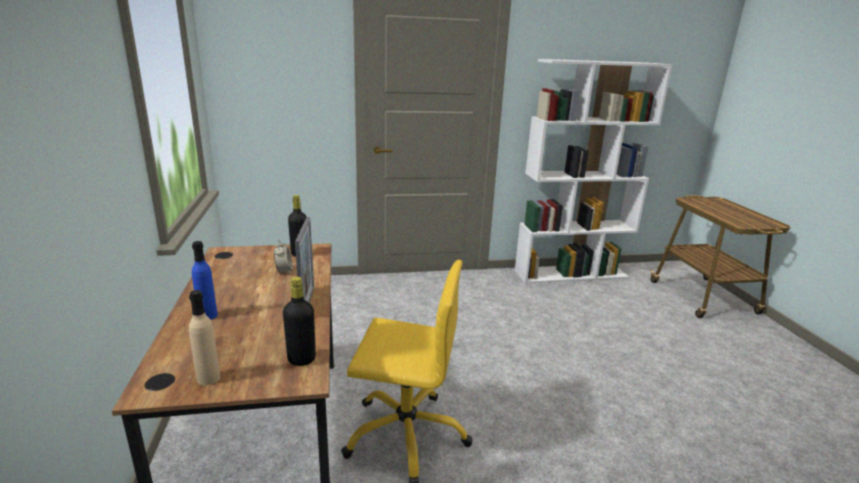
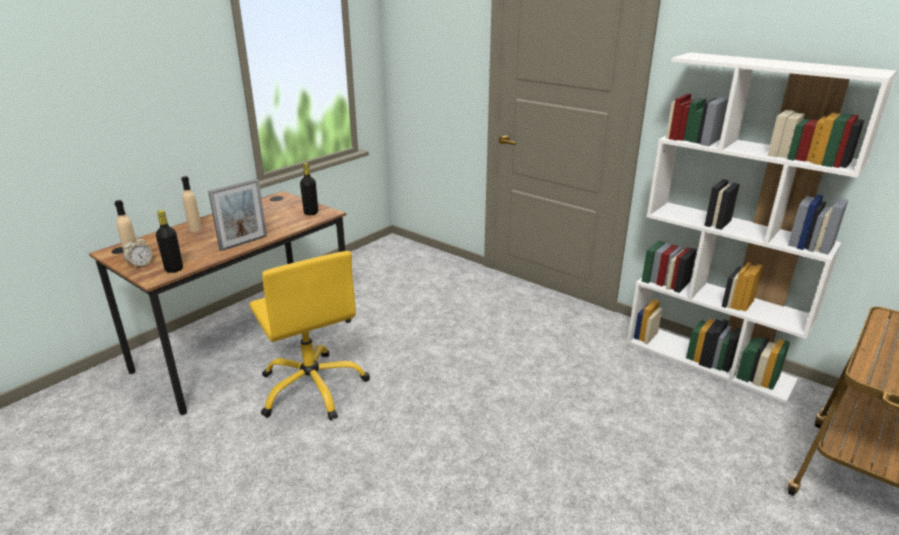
camera: 50 degrees right, 5 degrees up
blue bottle [192,241,218,320] -> beige bottle [181,176,202,232]
alarm clock [274,240,293,275] -> alarm clock moved to [123,235,152,268]

